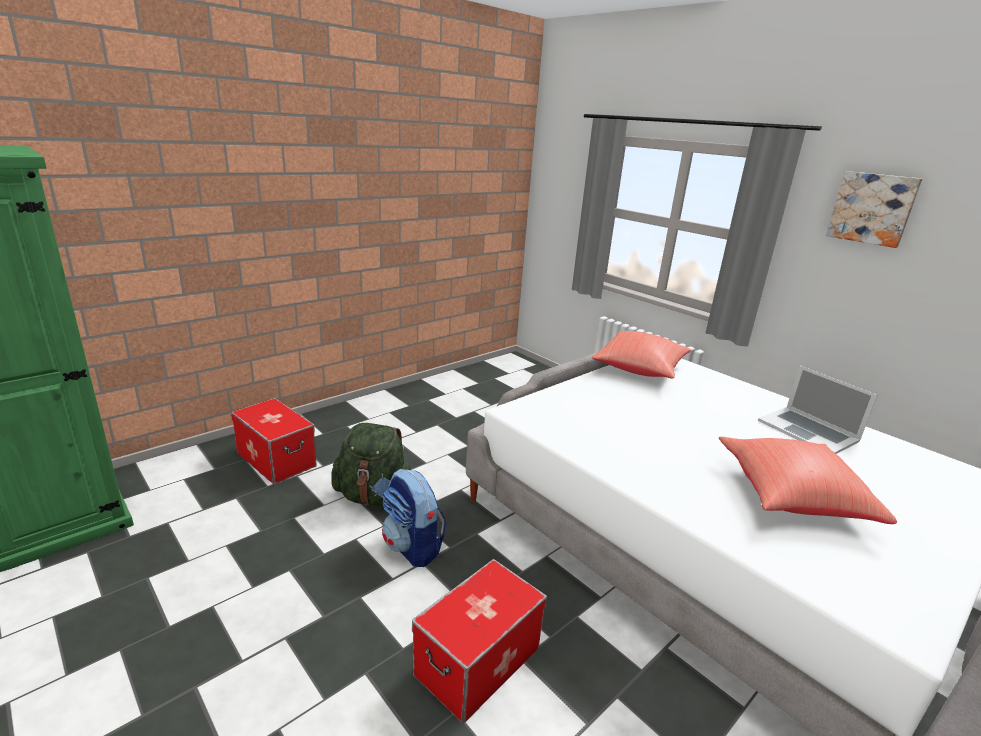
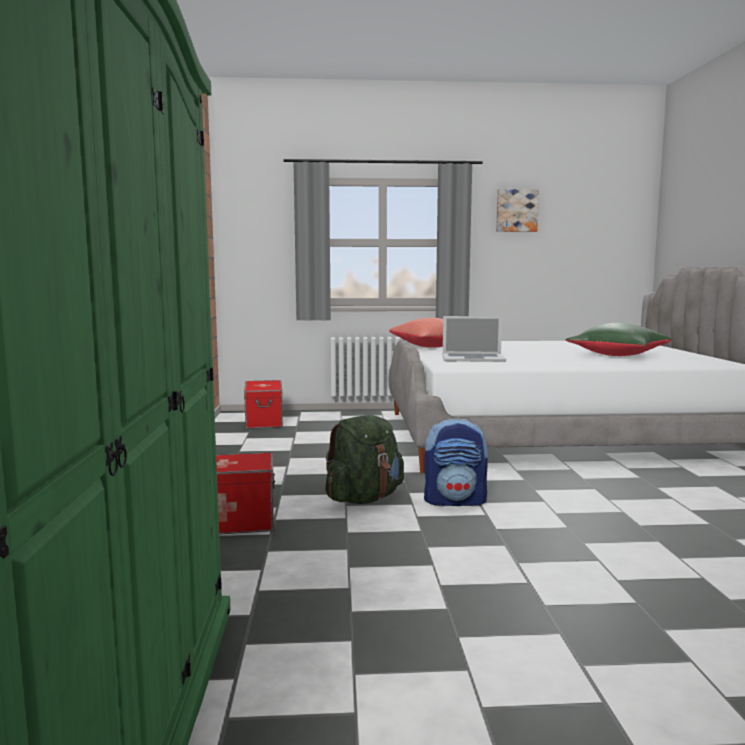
camera: 50 degrees left, 15 degrees down
storage box [412,559,547,723] -> storage box moved to [244,380,283,429]
red pillow [719,437,897,524] -> green pillow [565,323,672,356]
laptop [758,366,877,454] -> laptop moved to [443,316,506,362]

